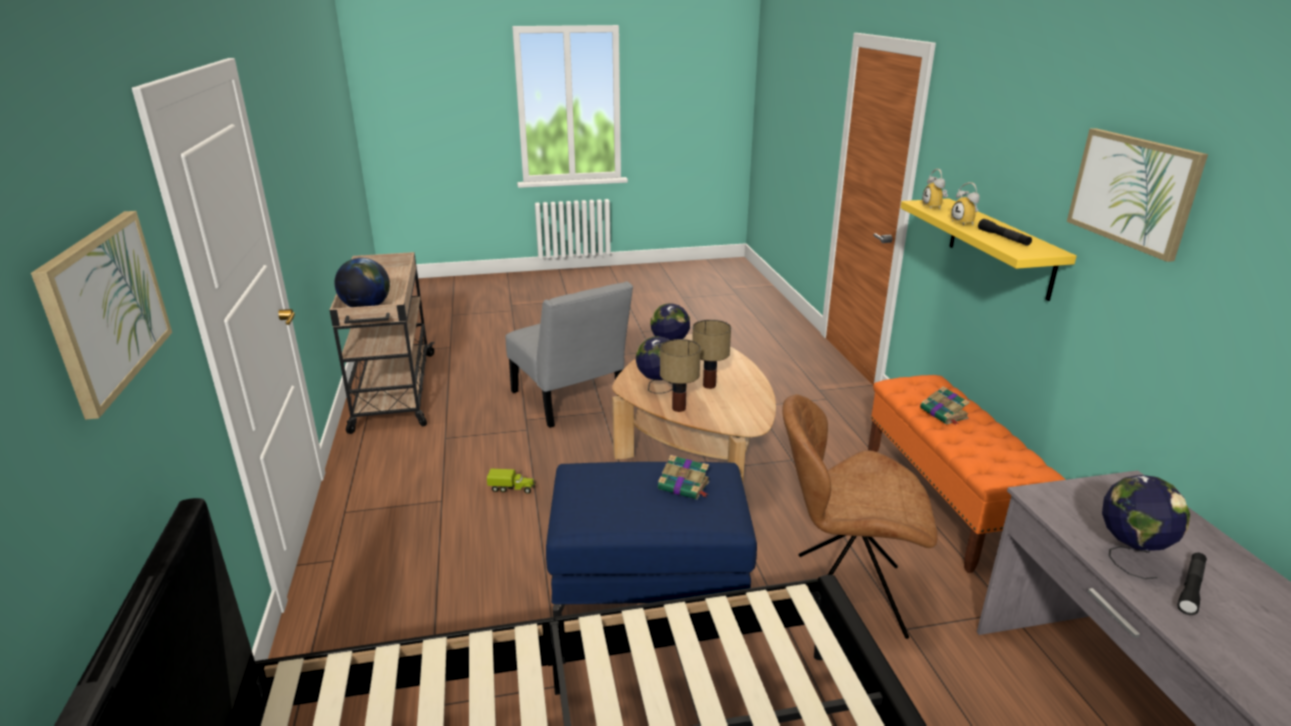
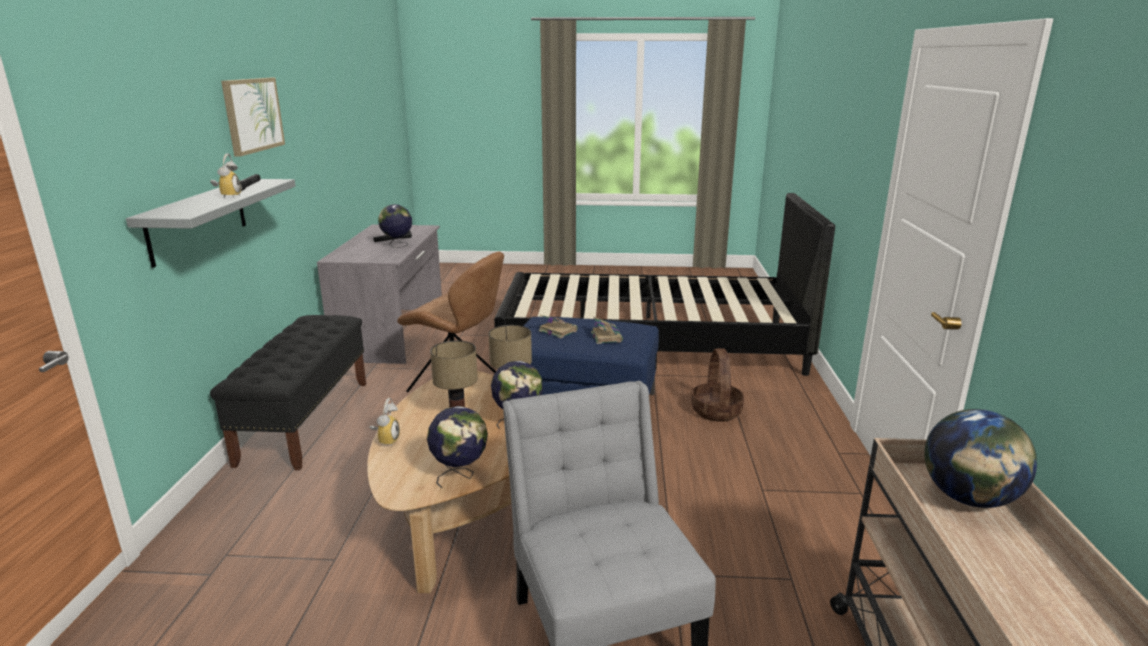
camera: 165 degrees left, 5 degrees down
picture [31,211,172,420] -> none
toy truck [487,468,536,494] -> none
orange bench [868,375,1066,573] -> black bench [210,315,366,470]
yellow shelf [901,198,1077,301] -> grey shelf [126,179,296,268]
book [920,386,970,425] -> book moved to [591,317,623,344]
alarm clock [922,169,948,210] -> alarm clock moved to [369,398,400,446]
none -> basket [692,348,744,422]

